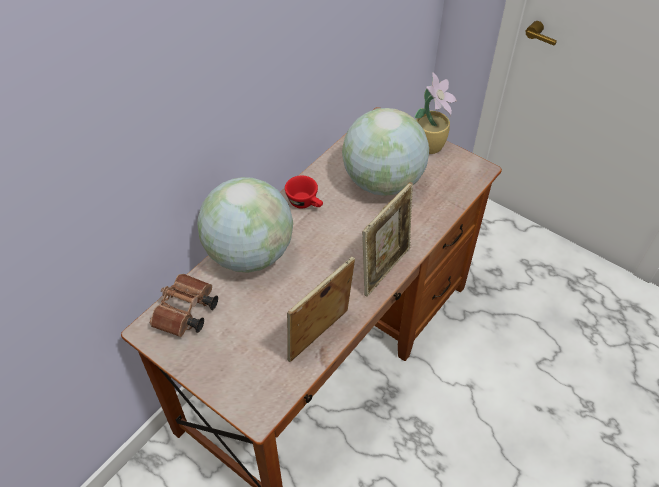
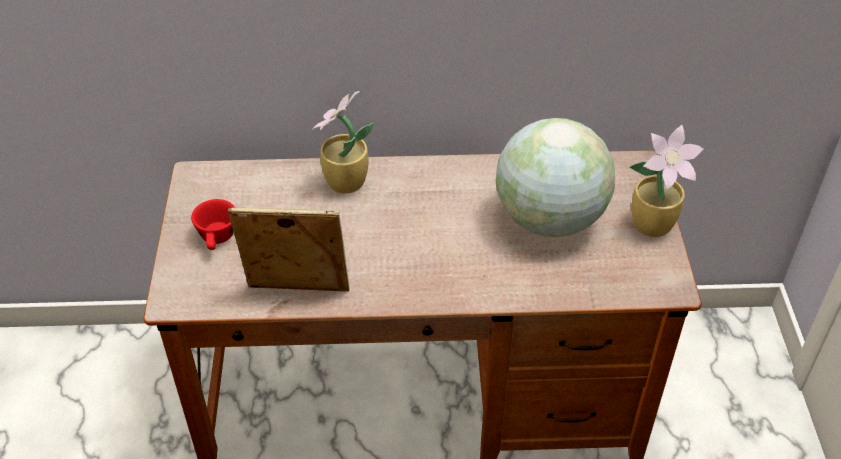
camera: 50 degrees right, 5 degrees down
brown binoculars [150,274,218,337] -> none
globe [197,177,293,273] -> potted plant [311,91,373,193]
red cup [285,175,323,209] -> red cup moved to [191,199,235,250]
picture frame [362,182,413,297] -> none

